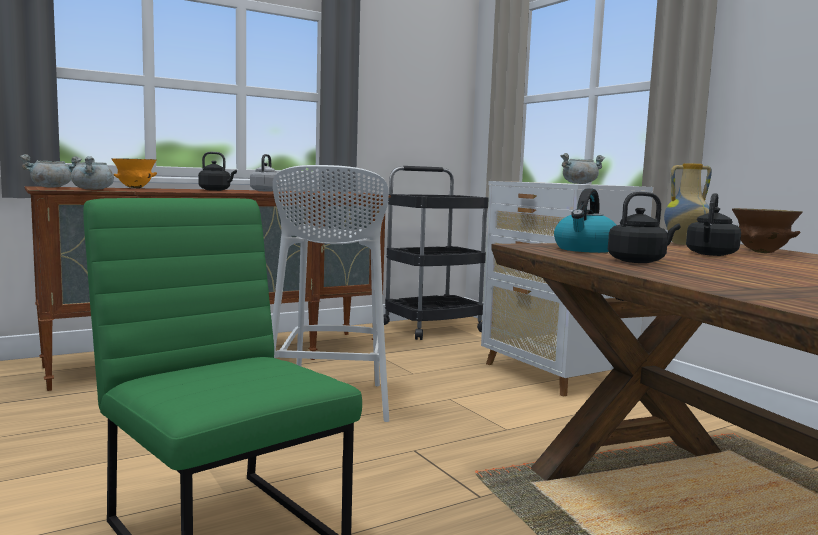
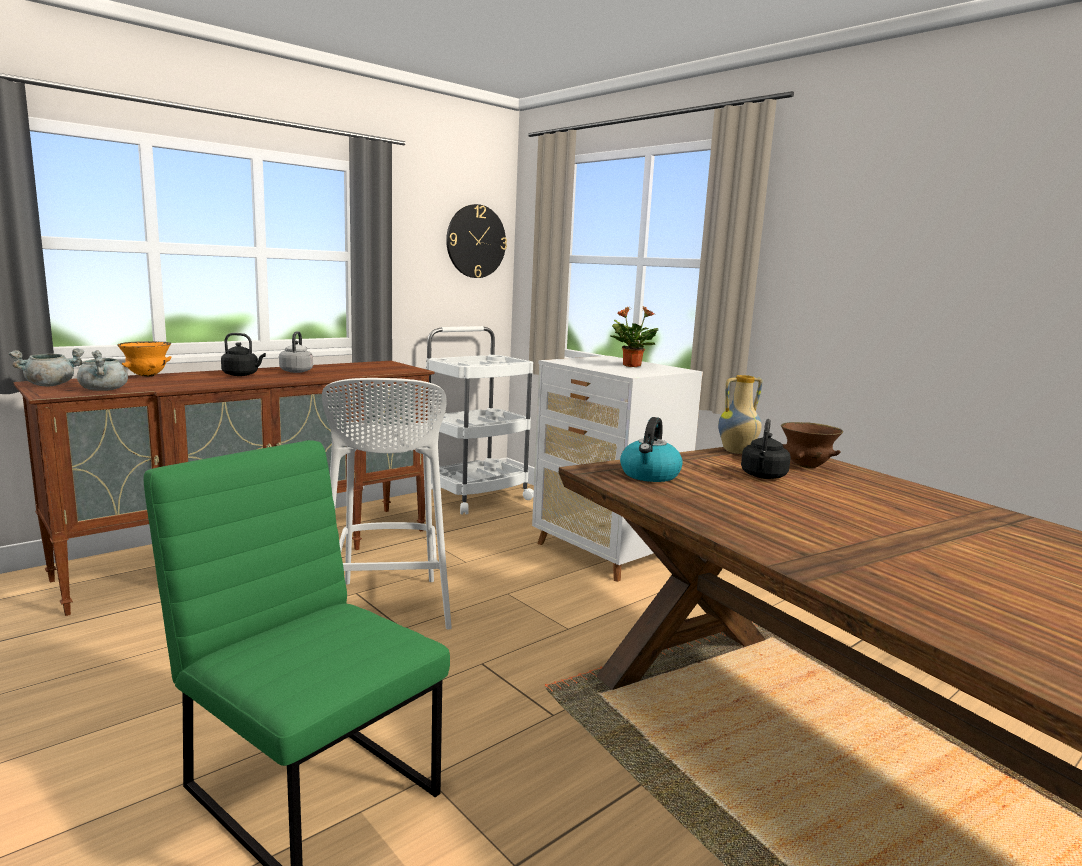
camera: 10 degrees left, 5 degrees up
black cart [384,166,489,340] -> white cart [426,326,534,515]
grey cooking pot [561,153,605,184] -> potted plant [609,307,658,367]
black kettle [608,192,680,263] -> none
none -> wall clock [446,204,507,278]

